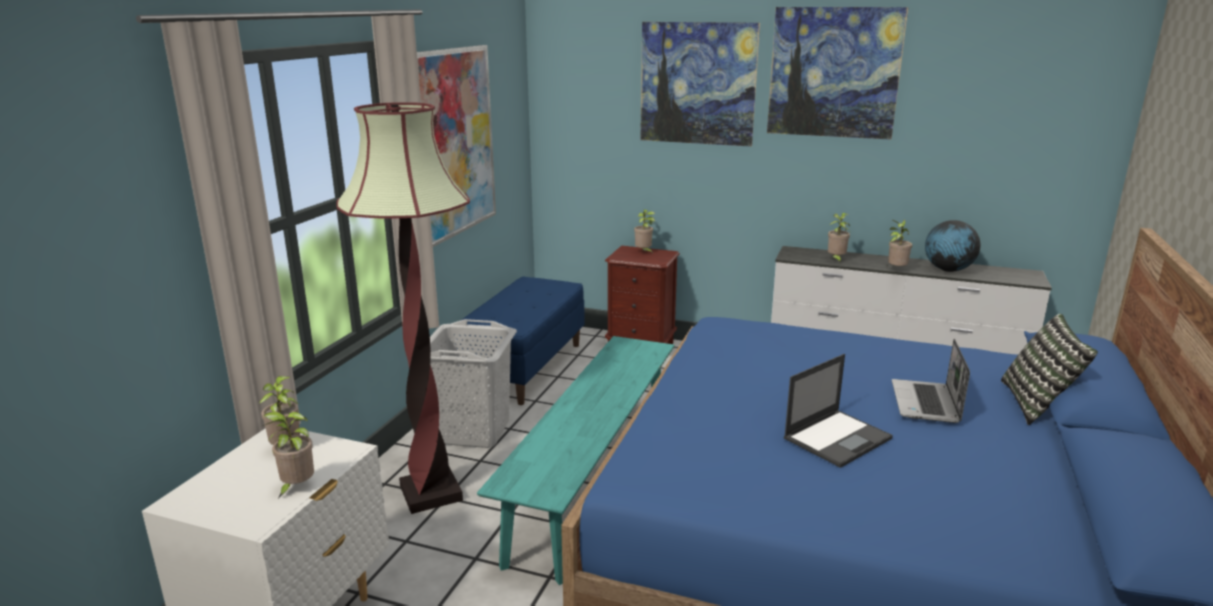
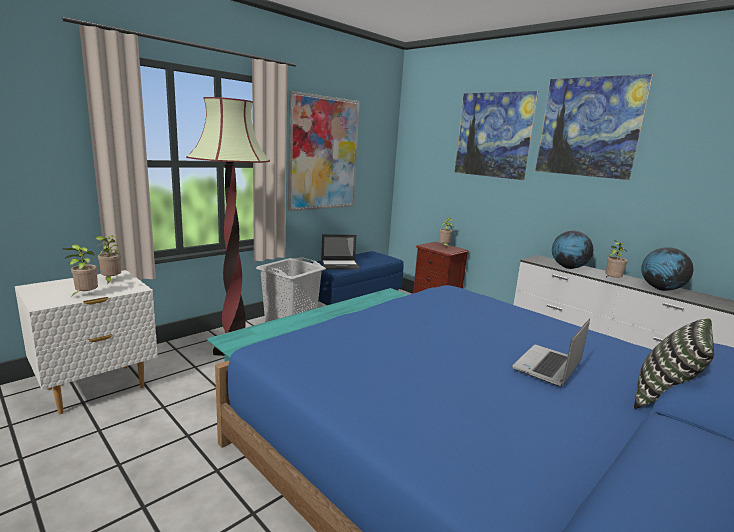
camera: 25 degrees right, 5 degrees down
laptop [784,354,893,468] -> laptop moved to [321,234,360,269]
potted plant [828,213,850,263] -> globe [552,231,593,269]

